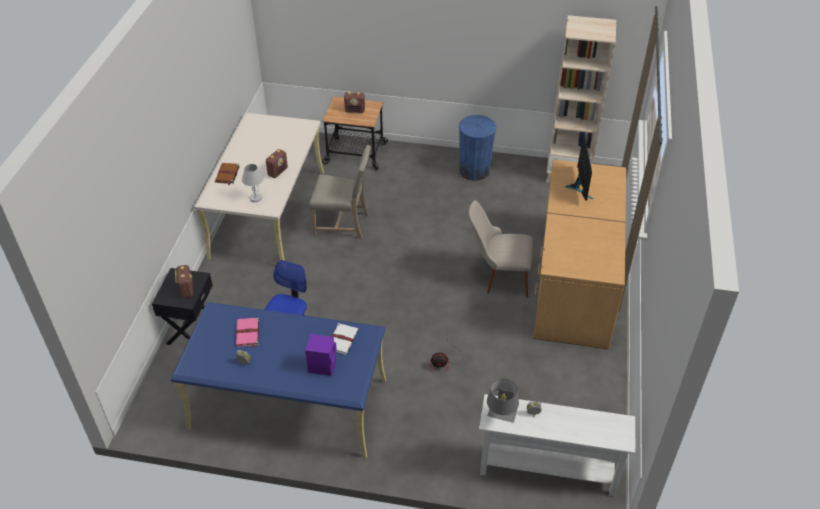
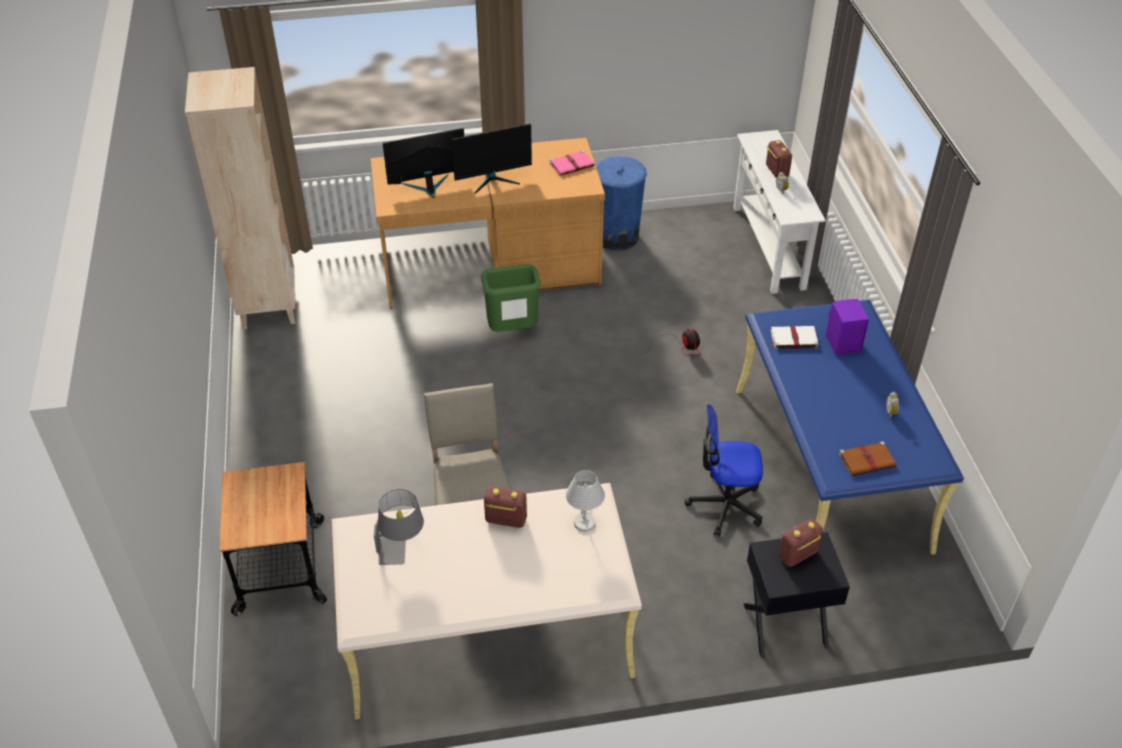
camera: 110 degrees left, 0 degrees up
brown book [215,163,240,185] -> brown book moved to [839,441,897,476]
pink book [236,317,259,348] -> pink book moved to [550,150,594,176]
radio [344,92,365,113] -> radio moved to [766,140,792,178]
blue trash can [459,115,496,181] -> blue trash can moved to [596,156,647,251]
beige chair [469,200,533,298] -> green trash can [481,264,541,332]
grey table lamp [487,379,519,423] -> grey table lamp moved to [374,489,424,565]
none -> monitor [452,124,532,194]

